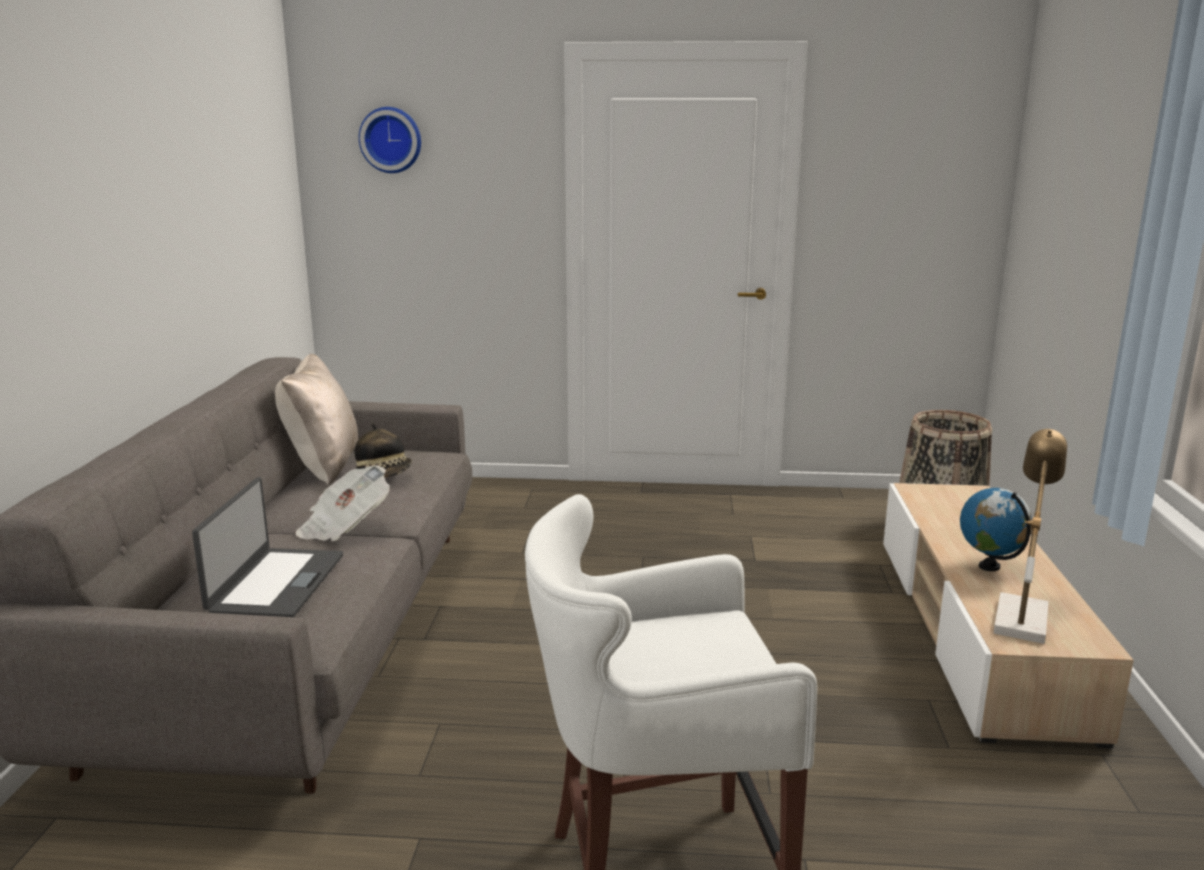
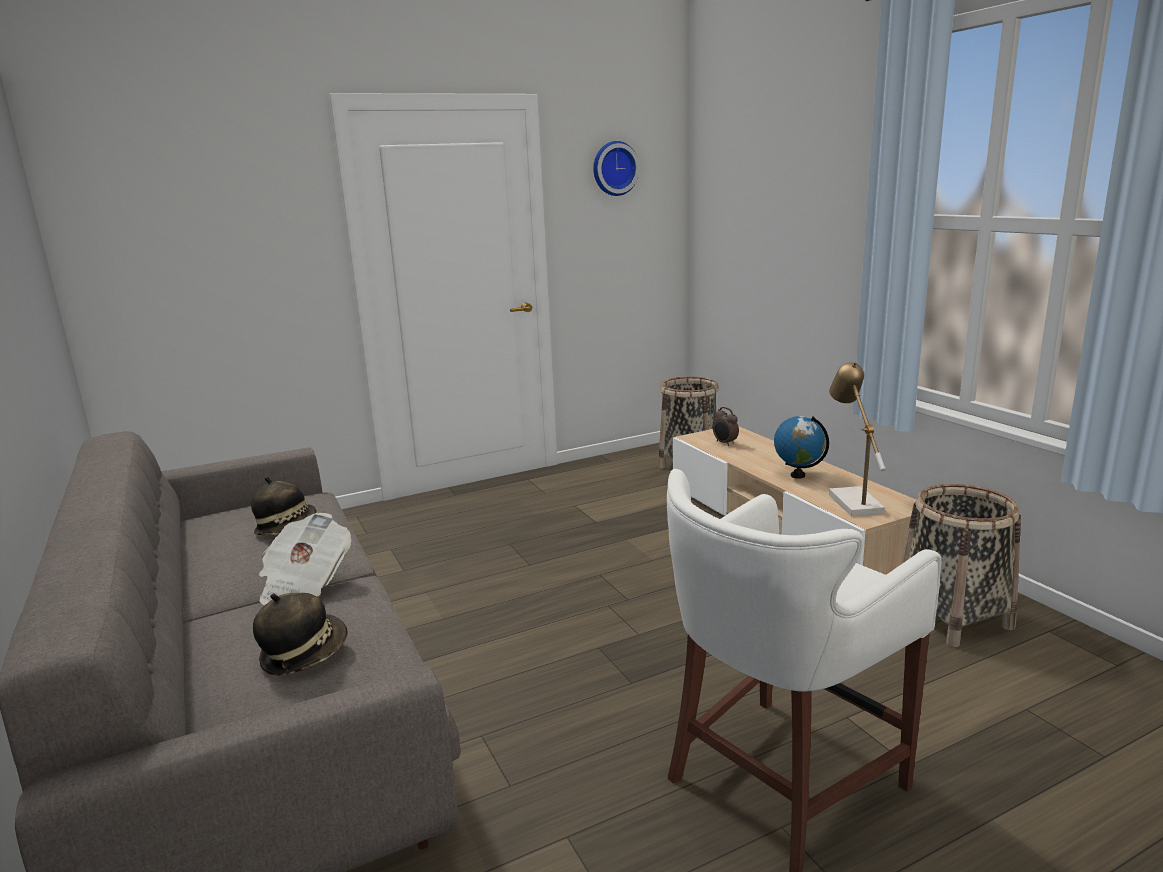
camera: 30 degrees left, 0 degrees up
laptop [192,477,343,617] -> hat [253,593,348,676]
beige pillow [275,354,359,485] -> none
wall clock [359,107,421,173] -> wall clock moved to [593,141,640,196]
none -> alarm clock [713,407,739,446]
none -> basket [902,484,1021,647]

